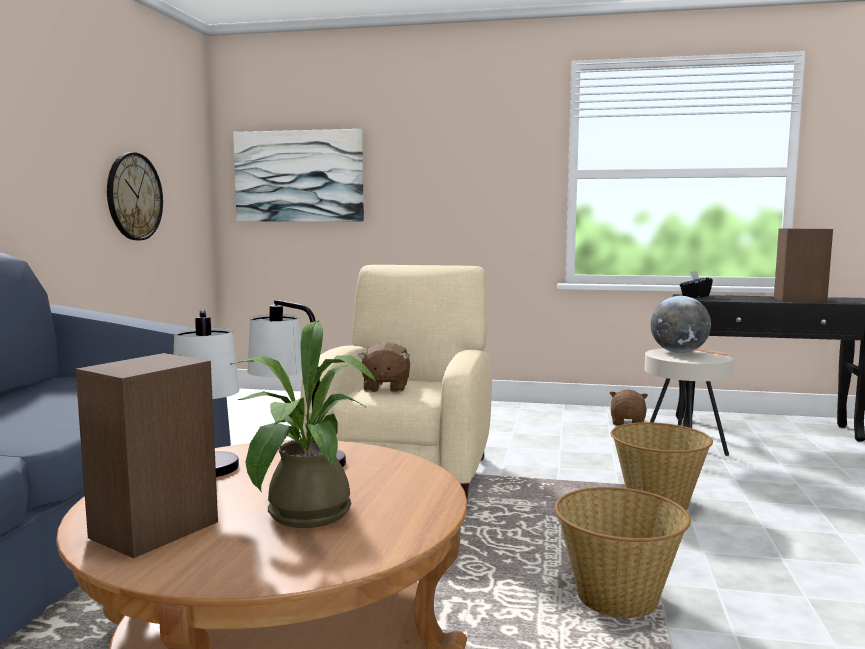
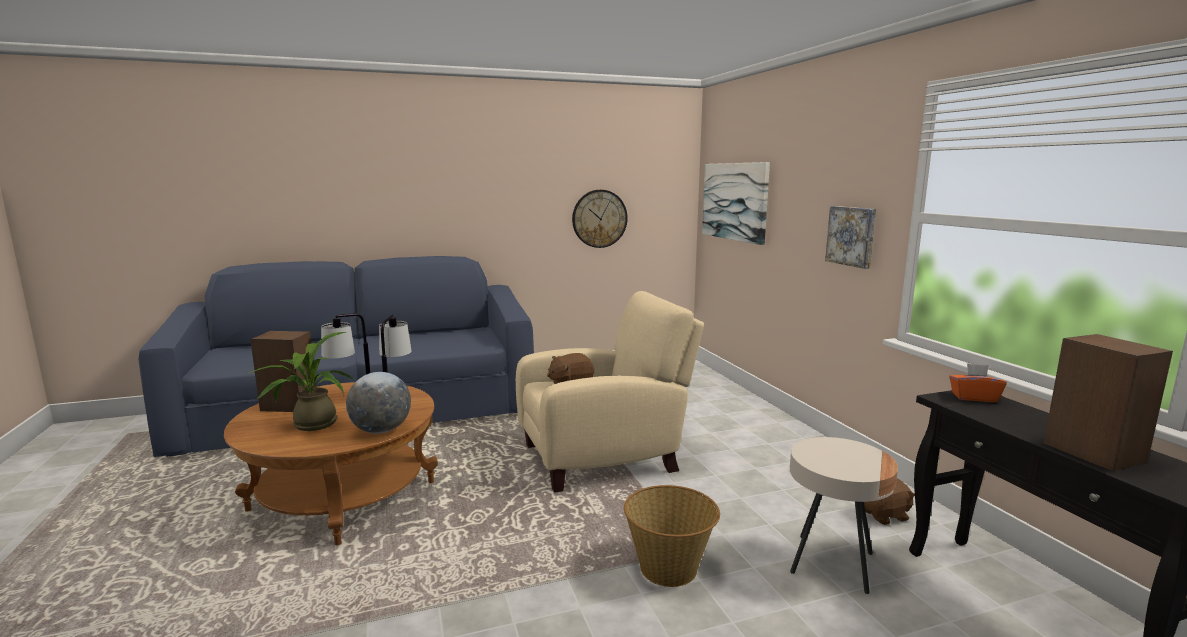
camera: 60 degrees right, 5 degrees up
basket [555,487,691,618] -> none
globe [651,296,711,353] -> globe moved to [346,372,411,434]
black tissue box [680,271,713,298] -> orange tissue box [949,363,1007,402]
none -> picture [825,206,876,269]

